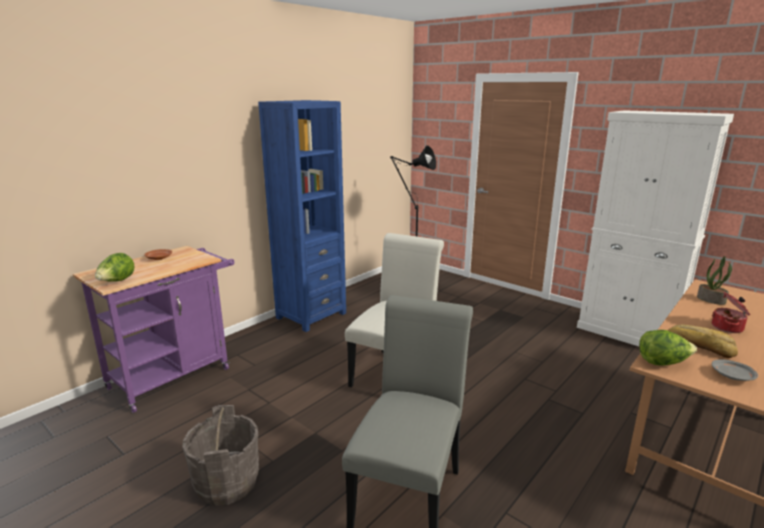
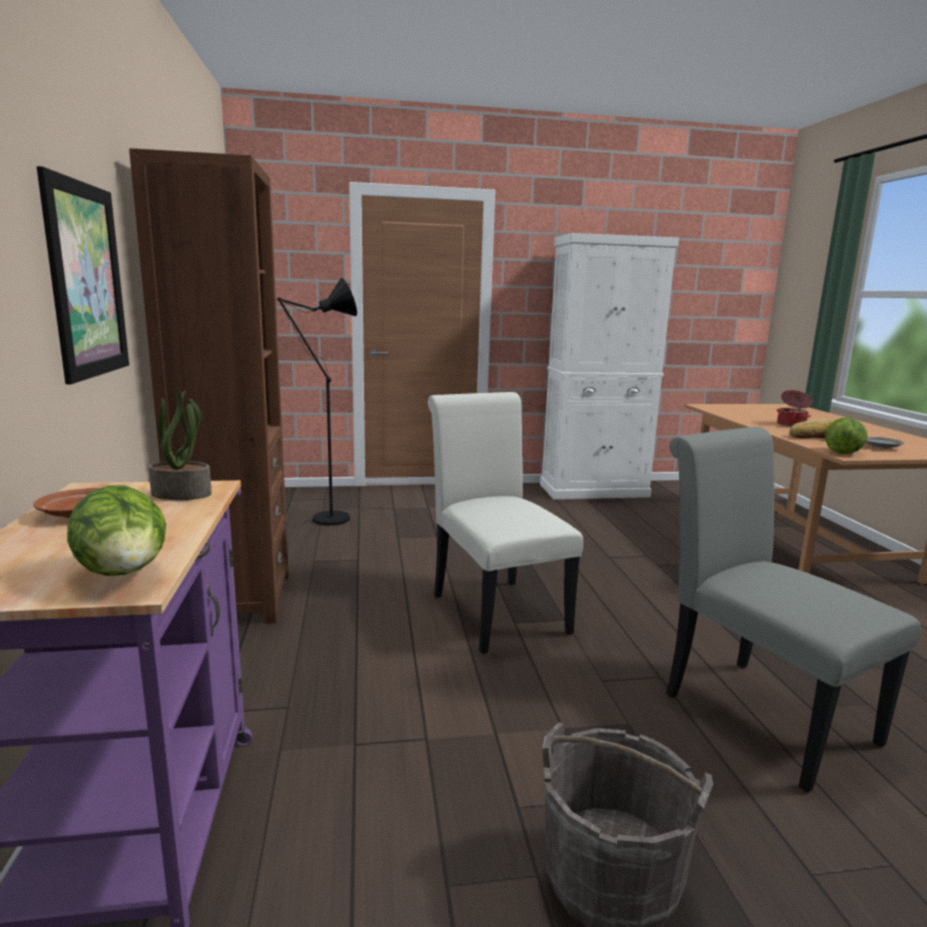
camera: 50 degrees left, 5 degrees down
blue bookcase [258,100,346,332] -> brown bookcase [129,148,289,624]
potted plant [697,256,732,305] -> potted plant moved to [148,385,212,500]
none -> picture [37,166,129,384]

